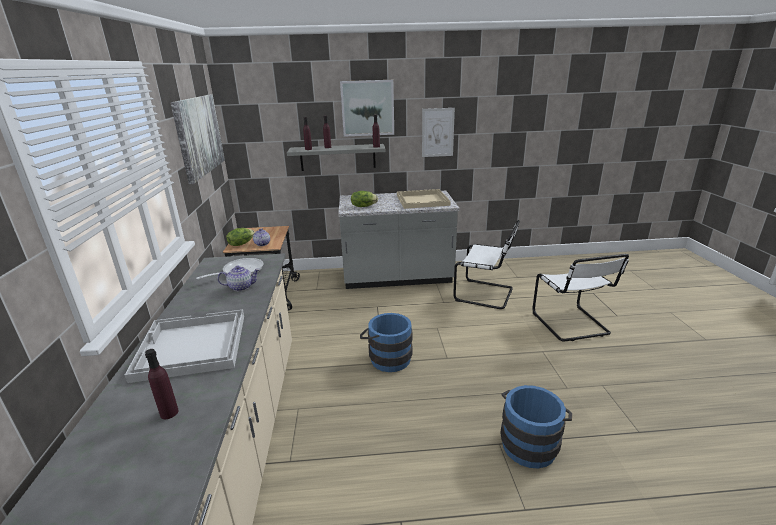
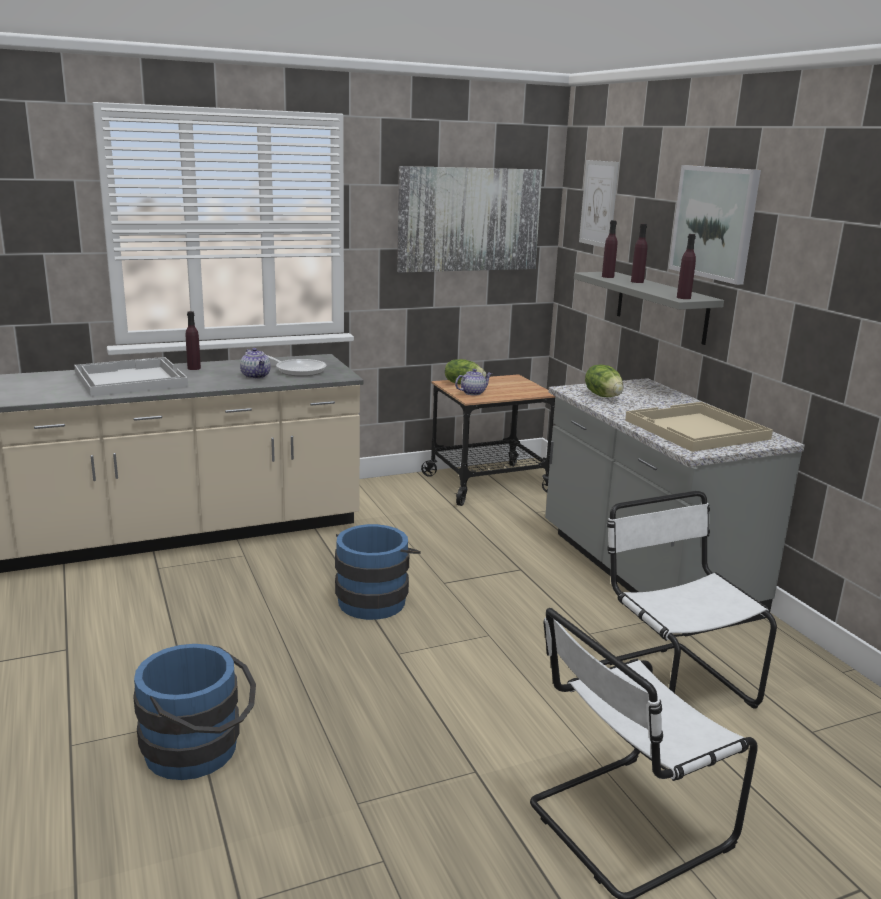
camera: 70 degrees right, 5 degrees down
purple bottle [145,349,179,419] -> purple bottle moved to [185,311,201,370]
picture [422,108,455,157] -> picture moved to [579,160,619,248]
white chair [453,220,520,309] -> white chair turned 150 degrees clockwise [600,491,777,709]

